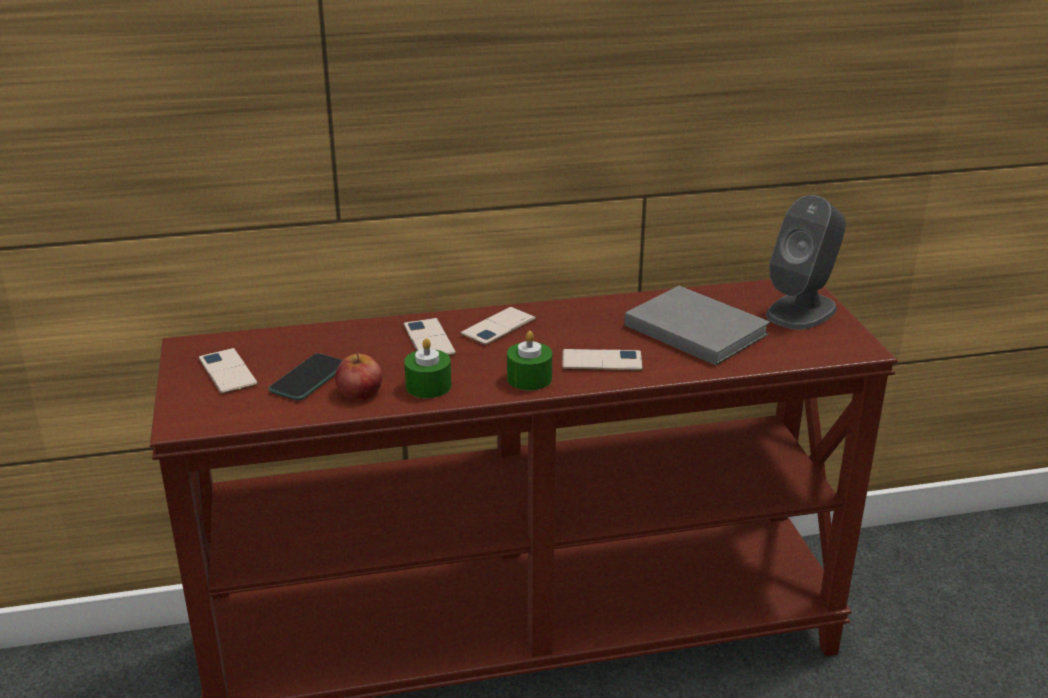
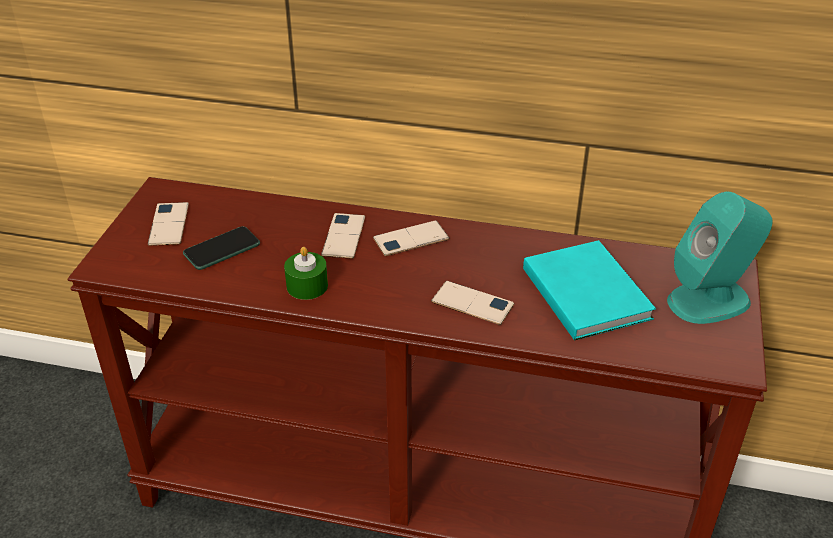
camera: 25 degrees right, 10 degrees up
apple [335,351,382,400] -> none
green candle [507,331,552,390] -> none
grey book [625,286,770,366] -> turquoise book [523,240,656,341]
grey speaker [766,195,846,330] -> turquoise speaker [667,192,773,324]

